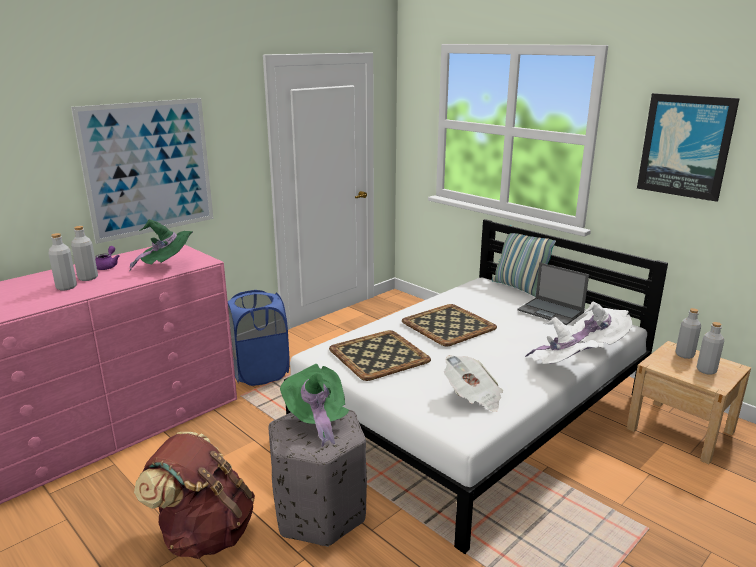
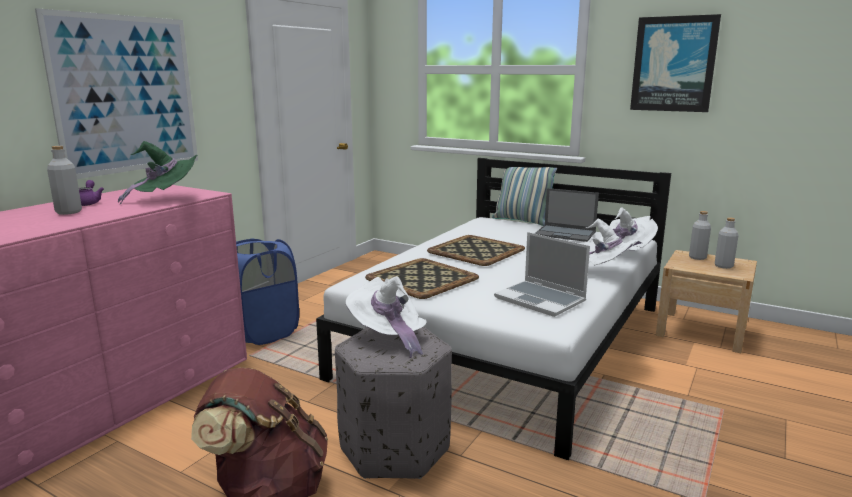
camera: 15 degrees left, 5 degrees down
grey bottle [49,233,77,290] -> none
green hat [280,364,349,447] -> white hat [345,276,426,358]
newspaper [444,355,503,412] -> laptop [494,232,590,317]

